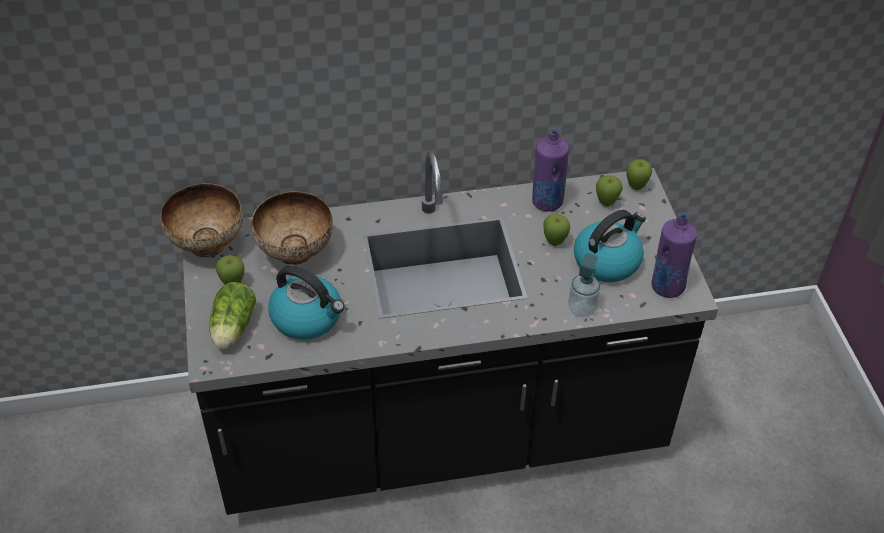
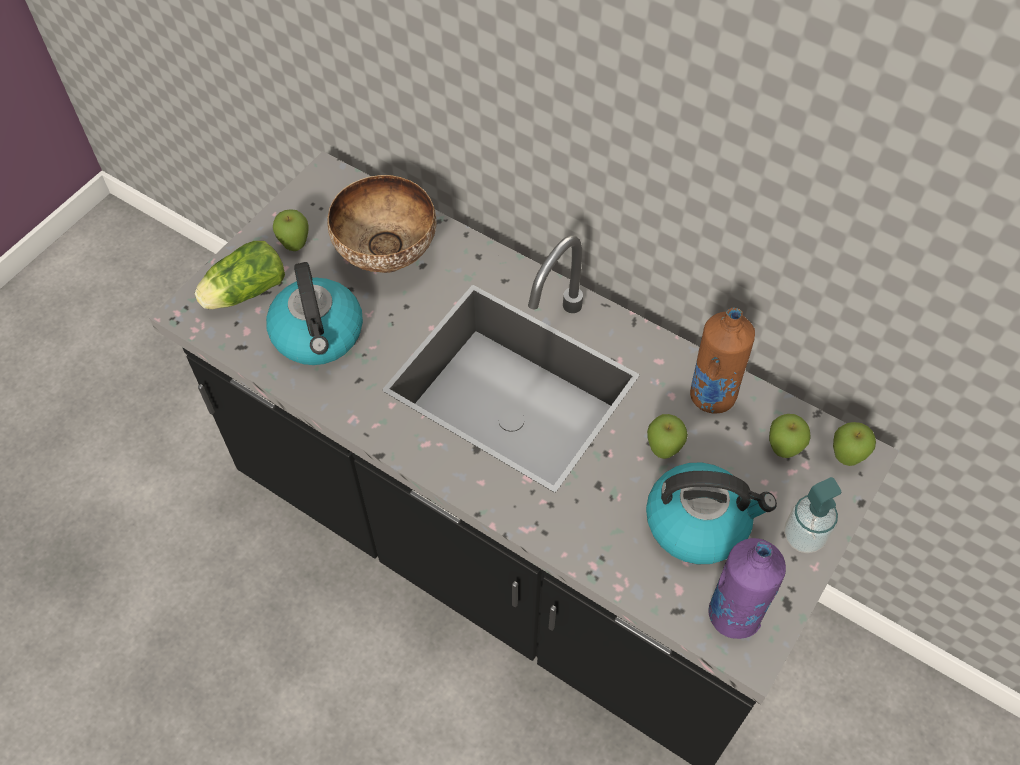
camera: 45 degrees right, 10 degrees up
bowl [160,184,243,258] -> none
purple bottle [532,128,569,212] -> brown bottle [690,308,755,414]
soap dispenser [568,253,601,317] -> soap dispenser moved to [784,477,841,553]

